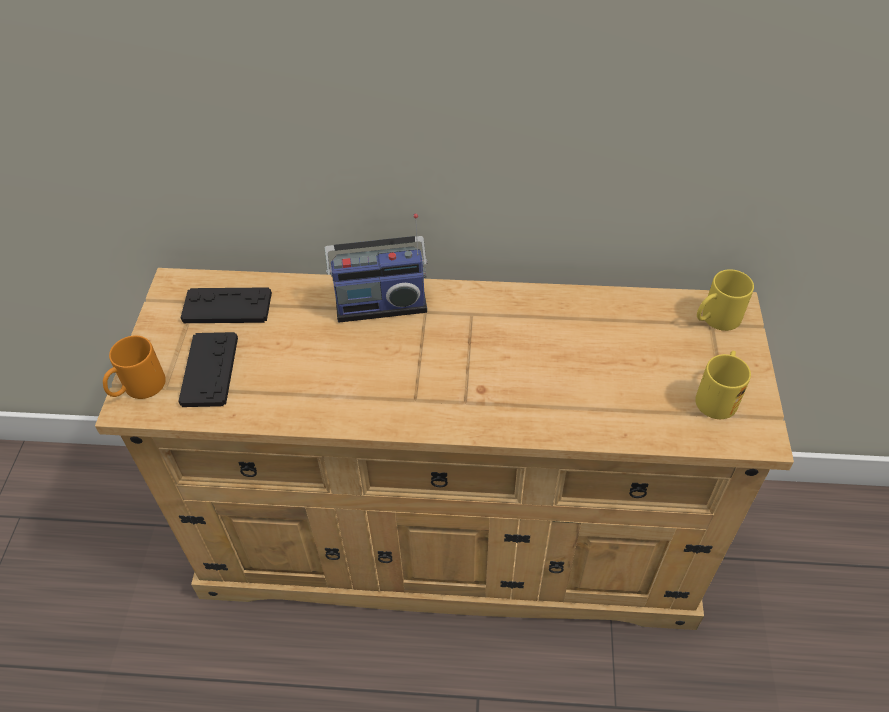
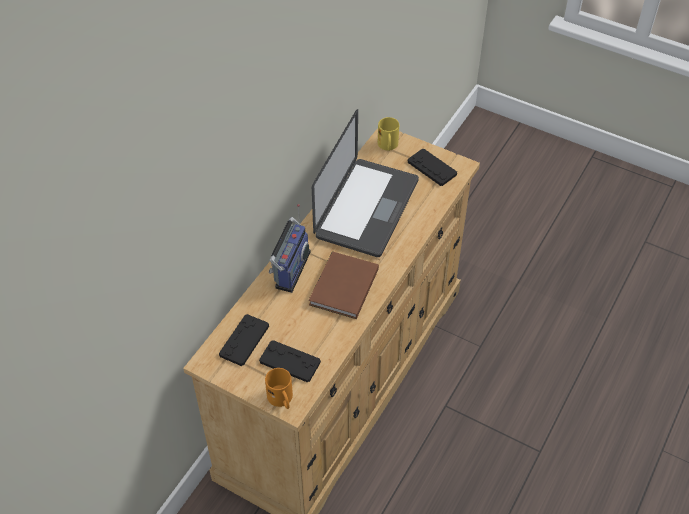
camera: 65 degrees left, 0 degrees up
yellow mug [695,351,751,419] -> black game controller [408,149,457,186]
none -> brown book [309,251,379,319]
none -> laptop [312,109,419,257]

